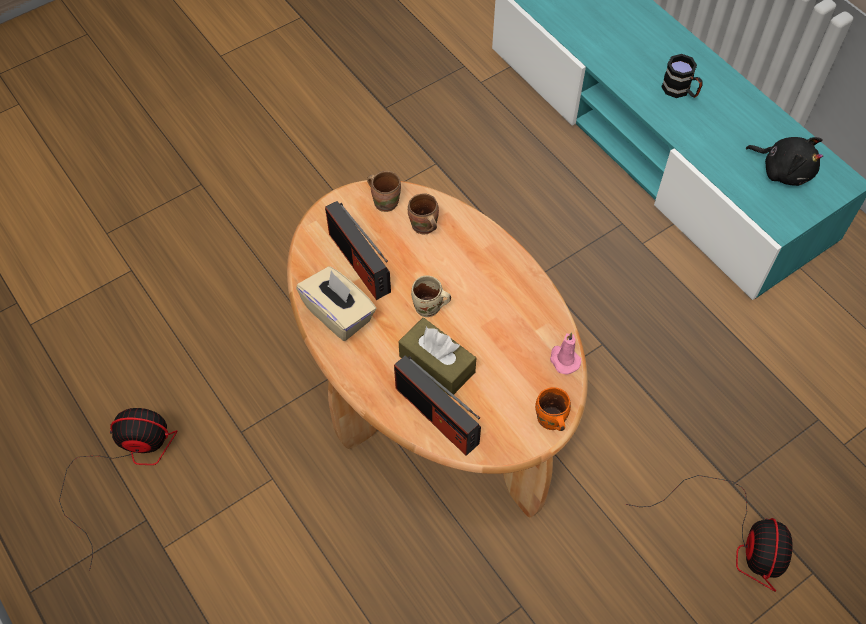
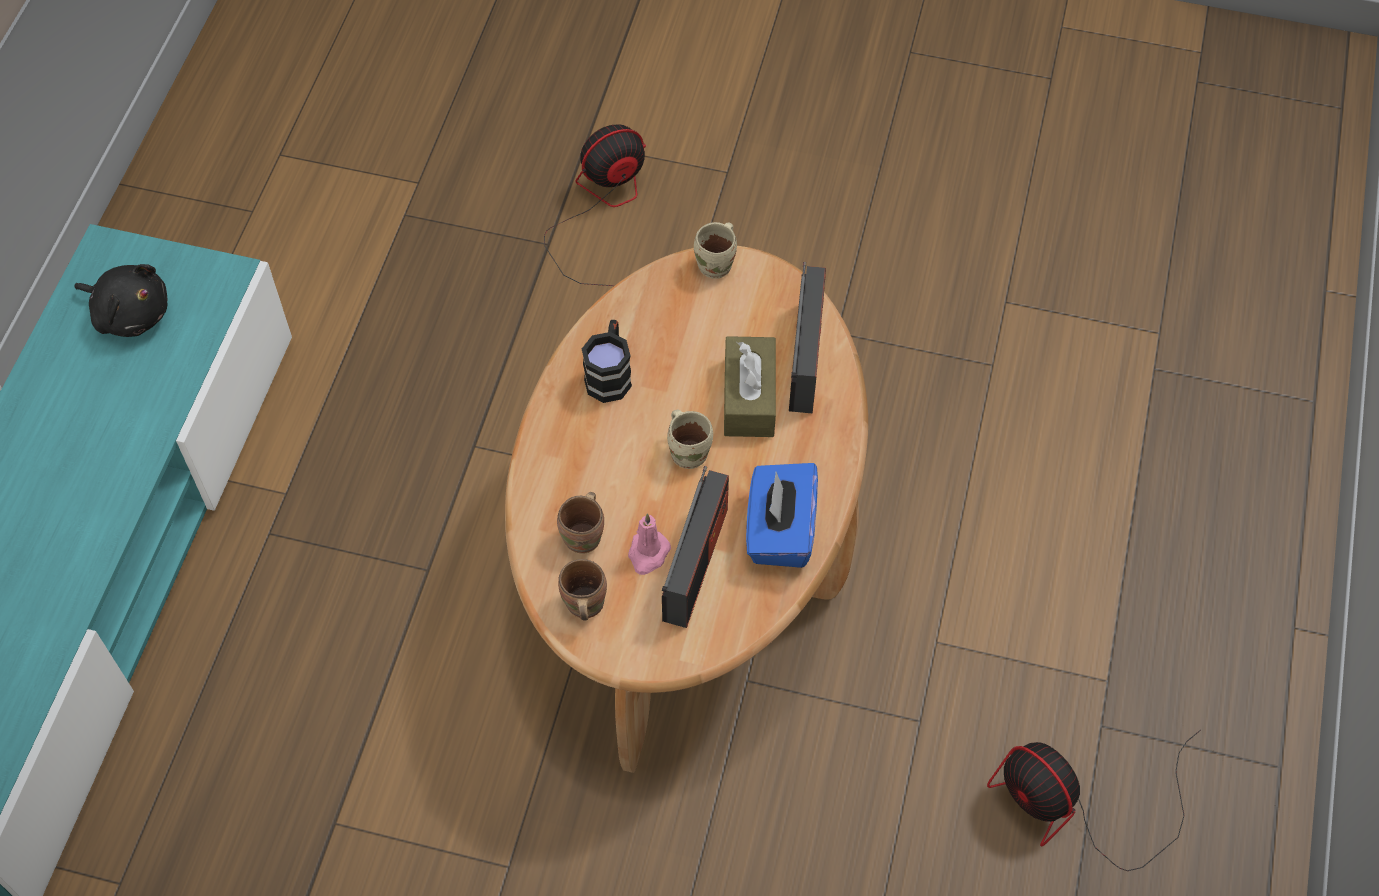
camera: 130 degrees left, 0 degrees up
beige tissue box [296,266,376,341] -> blue tissue box [746,463,818,568]
orange mug [535,387,571,431] -> beige mug [694,222,737,279]
pink candle [550,332,581,374] -> pink candle moved to [628,513,671,575]
black mug [661,54,703,98] -> black mug moved to [582,320,632,403]
black plush toy [746,137,823,186] -> black plush toy turned 120 degrees clockwise [74,264,168,337]

